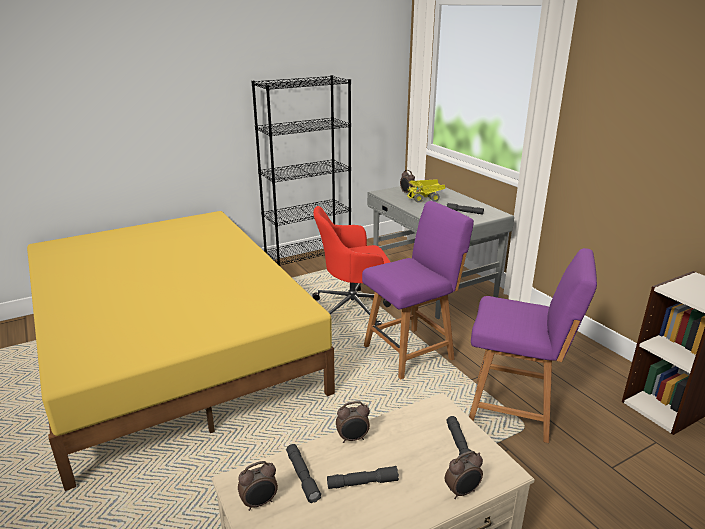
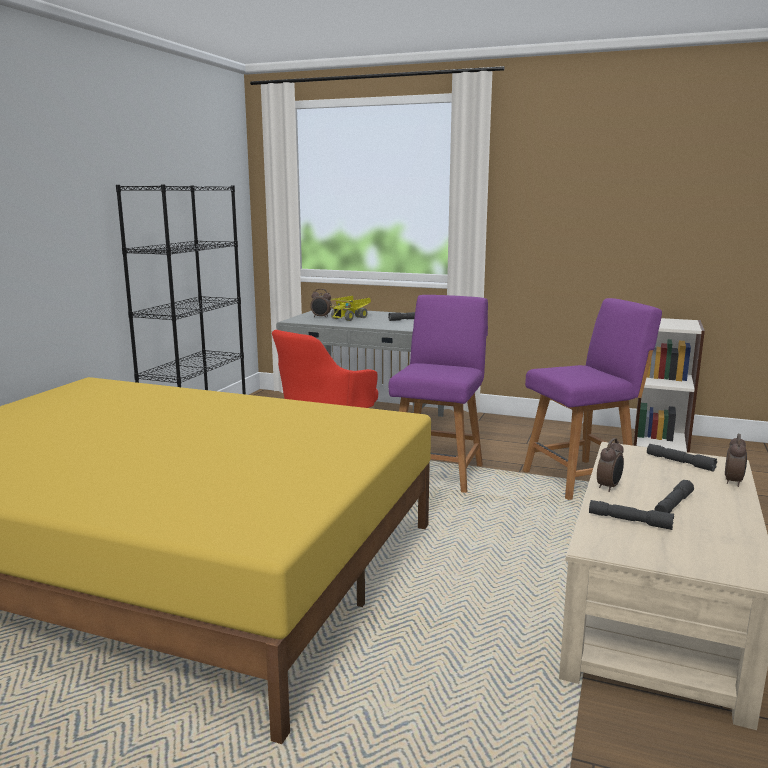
camera: 40 degrees left, 10 degrees down
alarm clock [238,461,278,511] -> none

